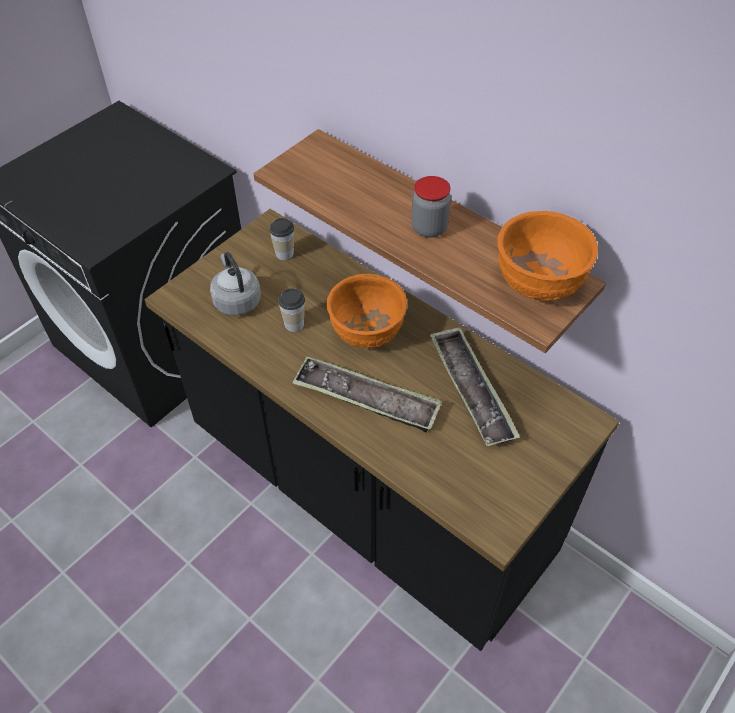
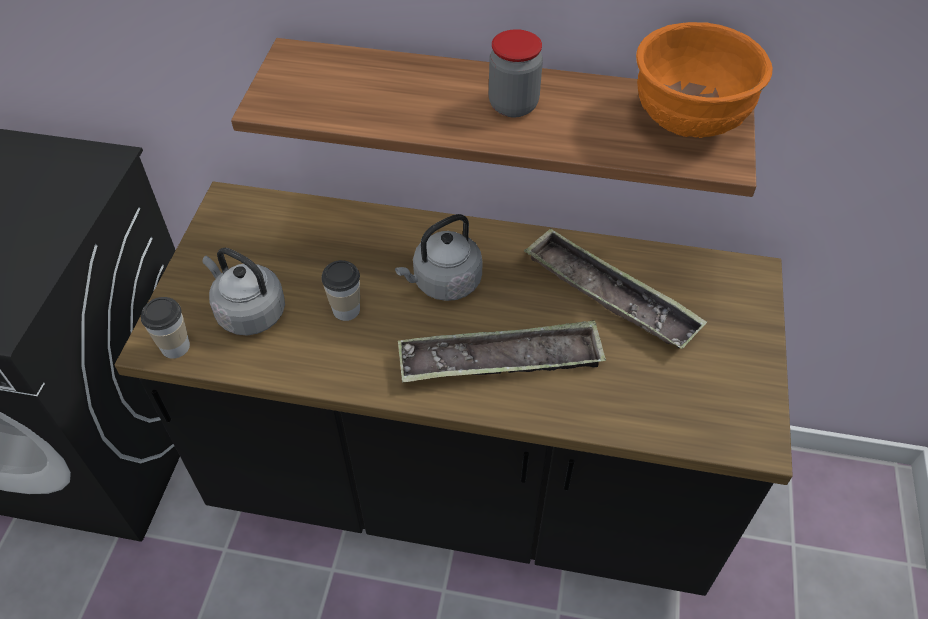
camera: 30 degrees left, 0 degrees up
cup [269,218,294,260] -> cup moved to [141,297,190,359]
orange bowl [327,274,407,348] -> grey kettle [395,214,483,301]

